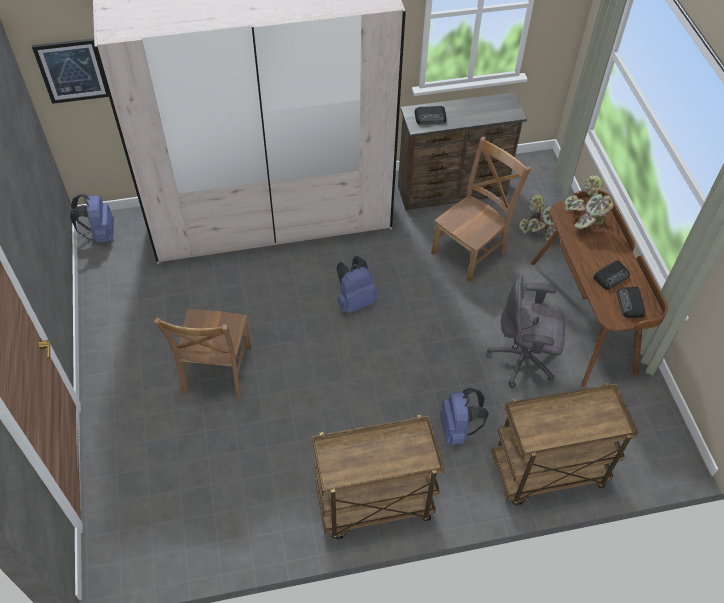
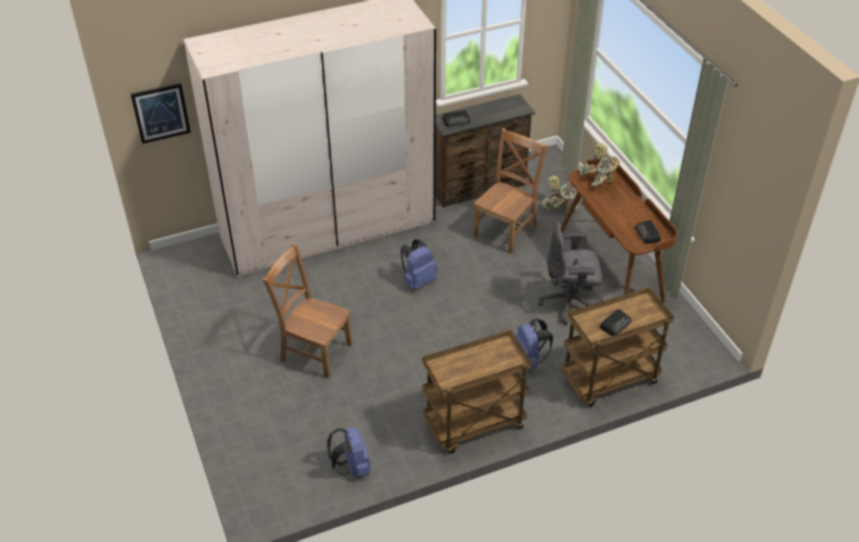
camera: 10 degrees left, 10 degrees down
blue backpack [70,194,114,243] -> blue backpack moved to [327,427,371,477]
brown chair [154,309,251,400] -> brown chair turned 120 degrees clockwise [262,243,352,378]
radio [593,260,630,290] -> radio moved to [600,309,631,336]

